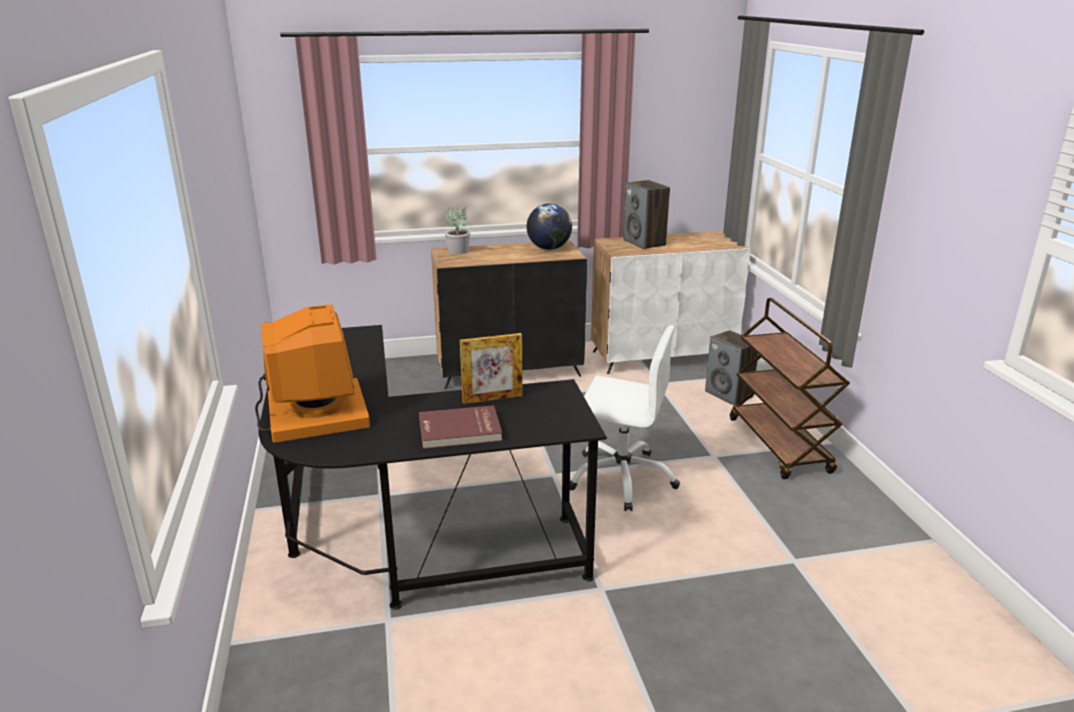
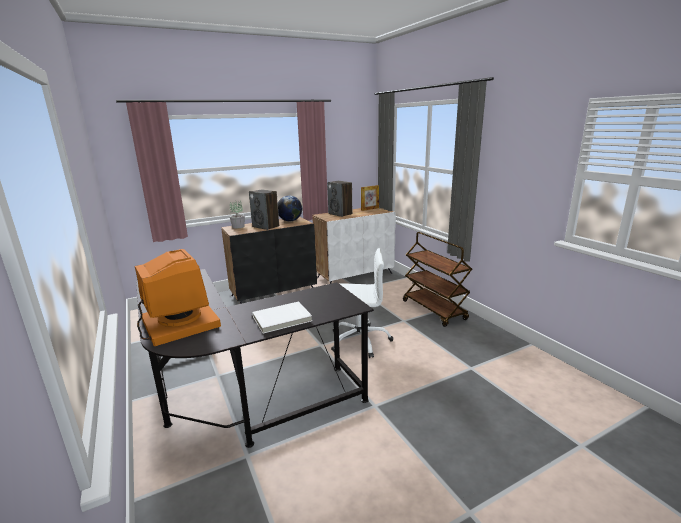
camera: 15 degrees left, 5 degrees down
red book [419,405,502,449] -> white book [252,301,312,334]
picture frame [460,333,523,404] -> picture frame moved to [361,185,379,211]
speaker [705,330,758,406] -> speaker moved to [249,189,279,230]

